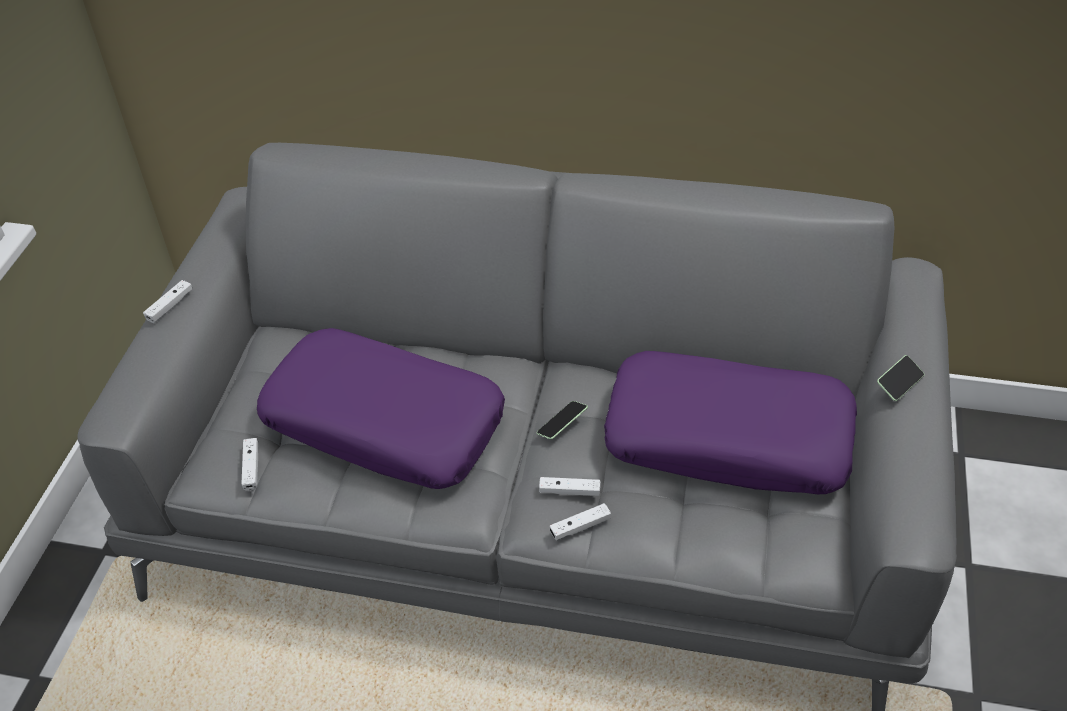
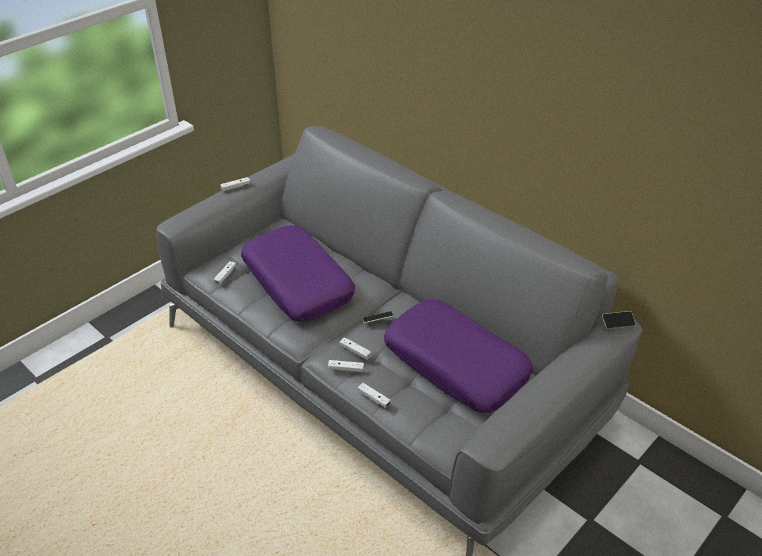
camera: 30 degrees right, 5 degrees down
phone [877,355,924,401] -> phone moved to [602,311,636,329]
none -> white game controller [358,383,391,408]

